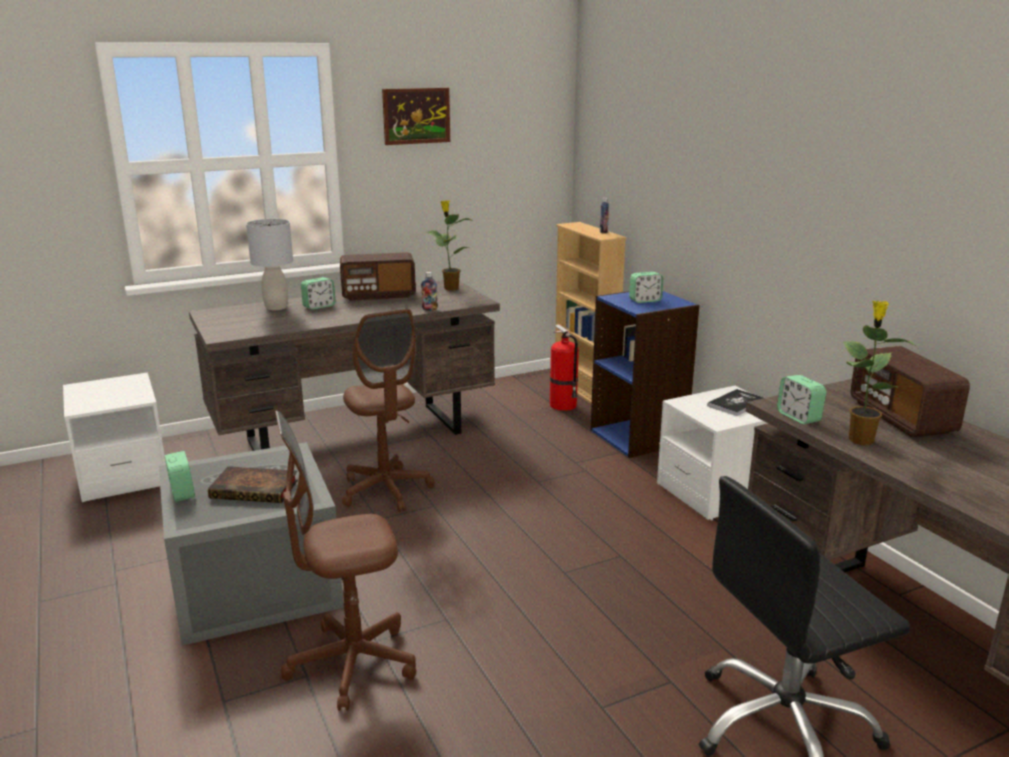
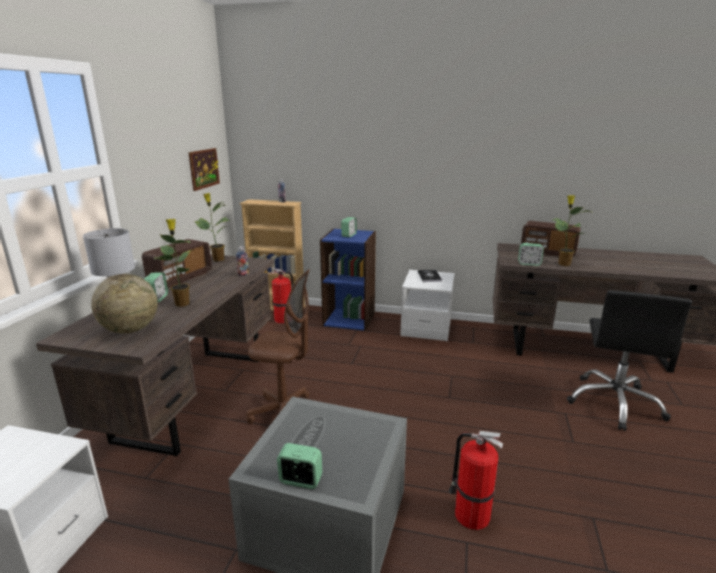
camera: 50 degrees left, 0 degrees up
book [208,466,298,503] -> none
brown office chair [275,410,416,710] -> fire extinguisher [449,431,503,530]
picture [382,88,450,145] -> picture moved to [189,148,220,191]
none -> globe [91,274,158,333]
none -> potted plant [154,219,192,307]

